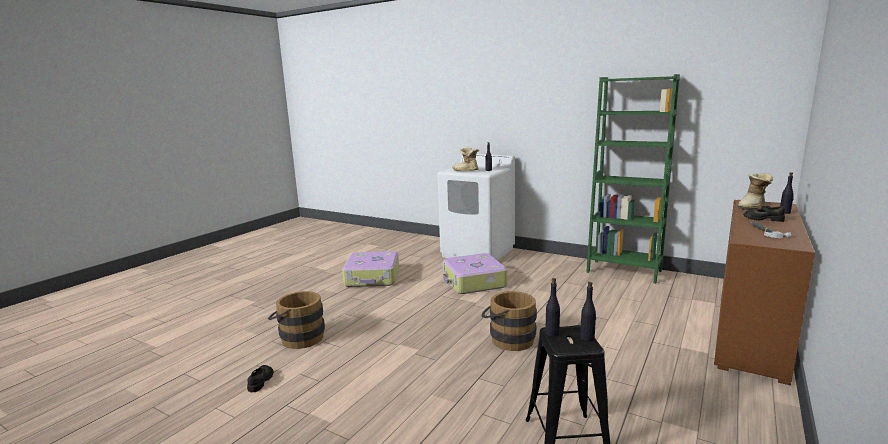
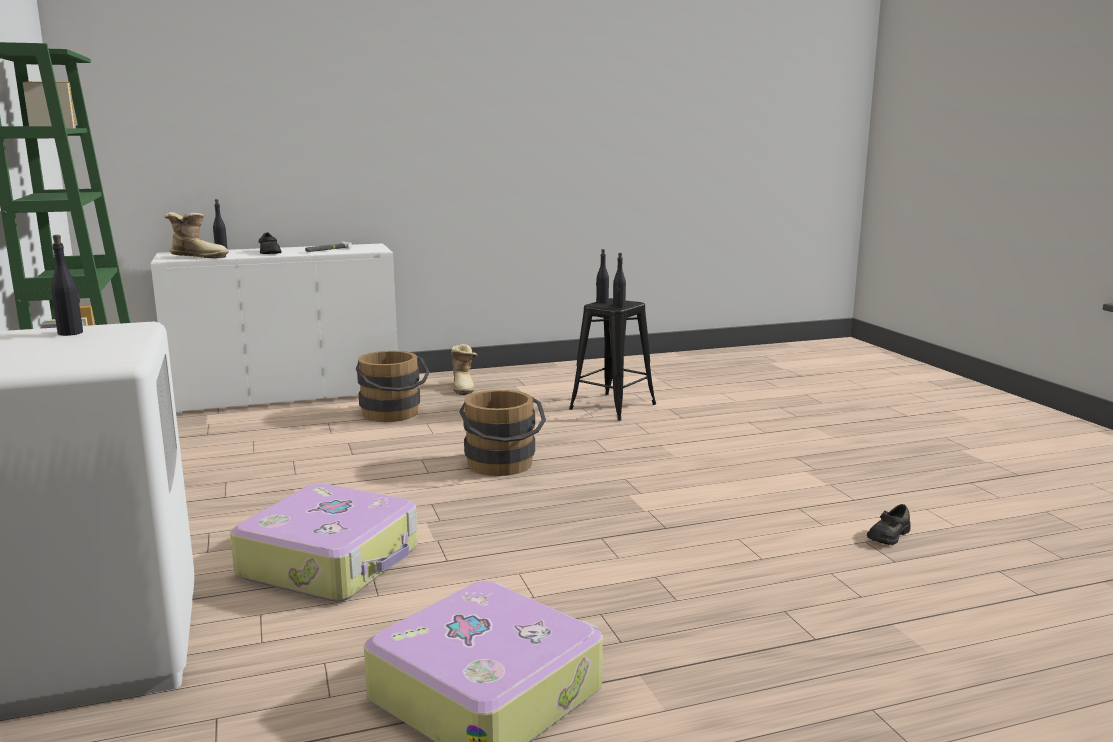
camera: 140 degrees left, 0 degrees up
brown bucket [268,291,325,349] -> brown bucket moved to [356,351,430,422]
boot [452,147,479,171] -> boot moved to [451,344,477,395]
brown cabinet [714,200,815,386] -> white cabinet [151,243,398,414]

